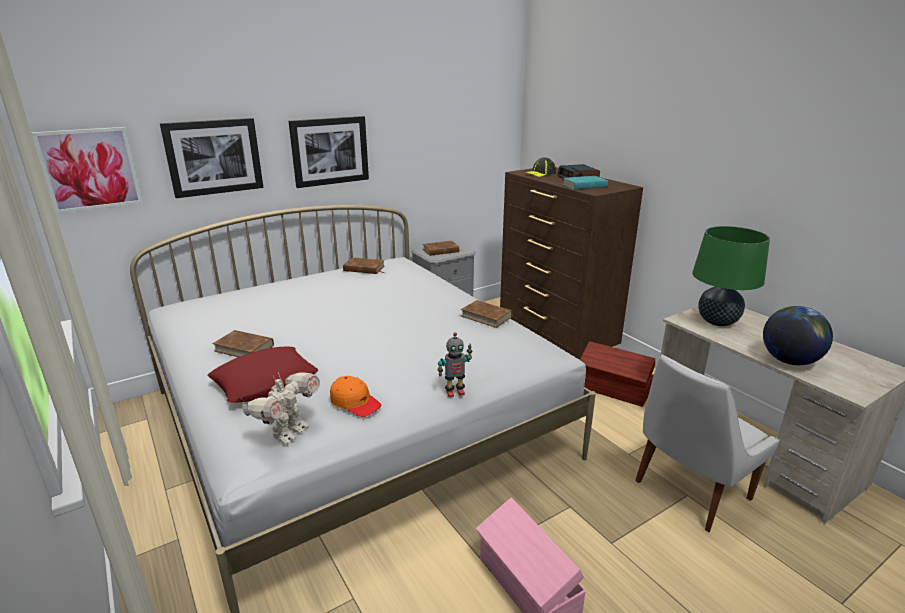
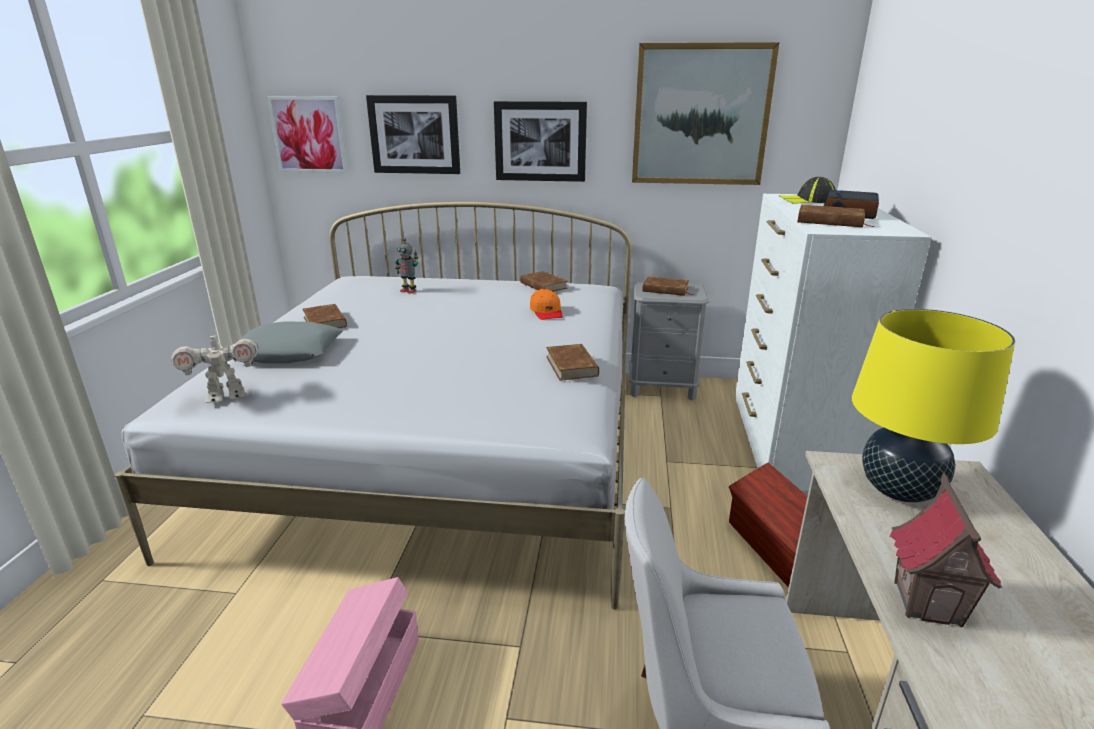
camera: 40 degrees right, 0 degrees up
red pillow [207,347,318,403] -> grey pillow [236,321,343,363]
orange cap [330,376,382,417] -> orange cap moved to [530,288,563,320]
toy robot [437,332,472,397] -> toy robot moved to [395,238,419,294]
brown dresser [500,167,643,360] -> white dresser [735,194,932,496]
turquoise book [562,176,610,190] -> brown book [797,205,875,227]
green table lamp [692,226,770,326] -> yellow table lamp [852,309,1015,502]
globe [763,306,833,365] -> toy house [890,474,1002,627]
none -> picture [632,42,780,185]

